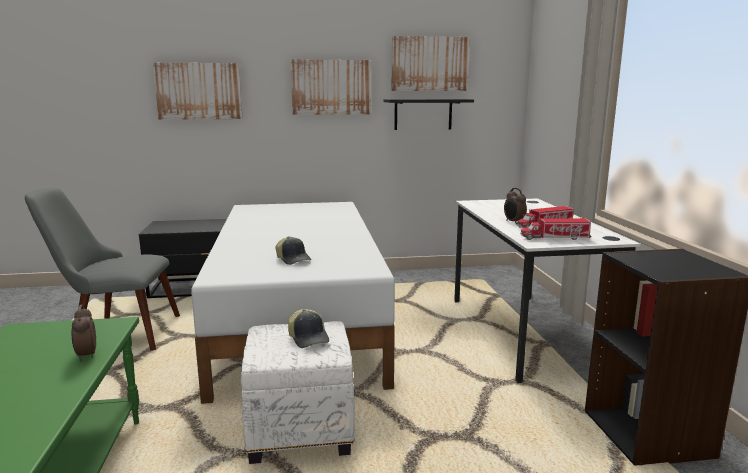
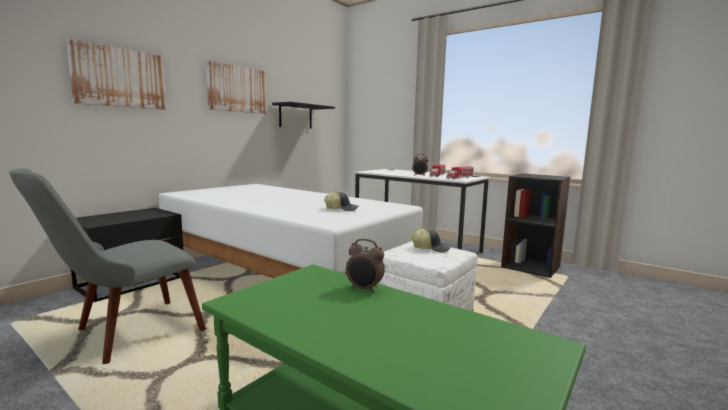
camera: 45 degrees left, 5 degrees down
picture [392,36,470,91] -> none

